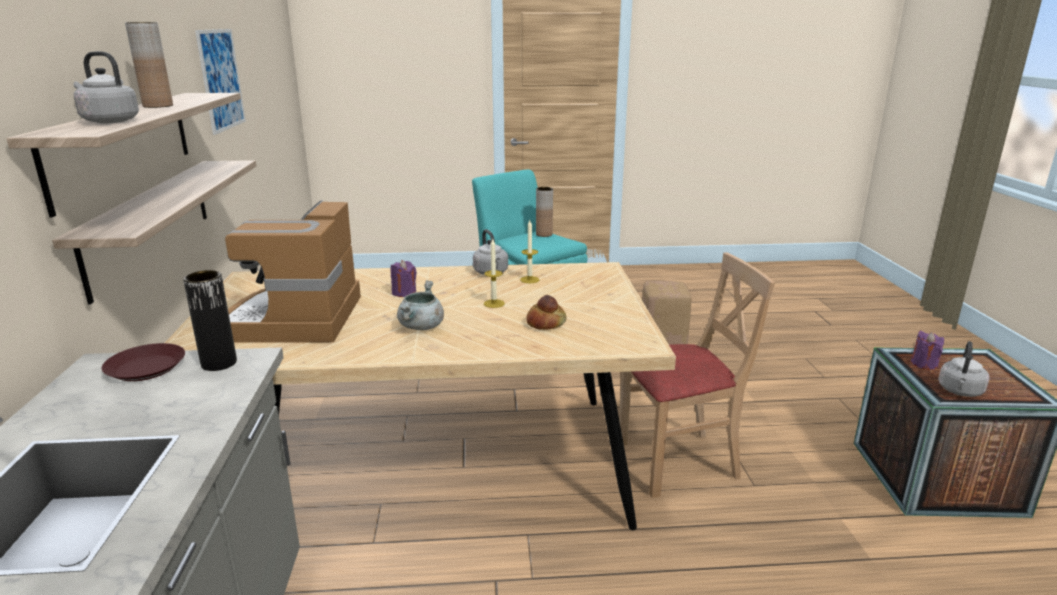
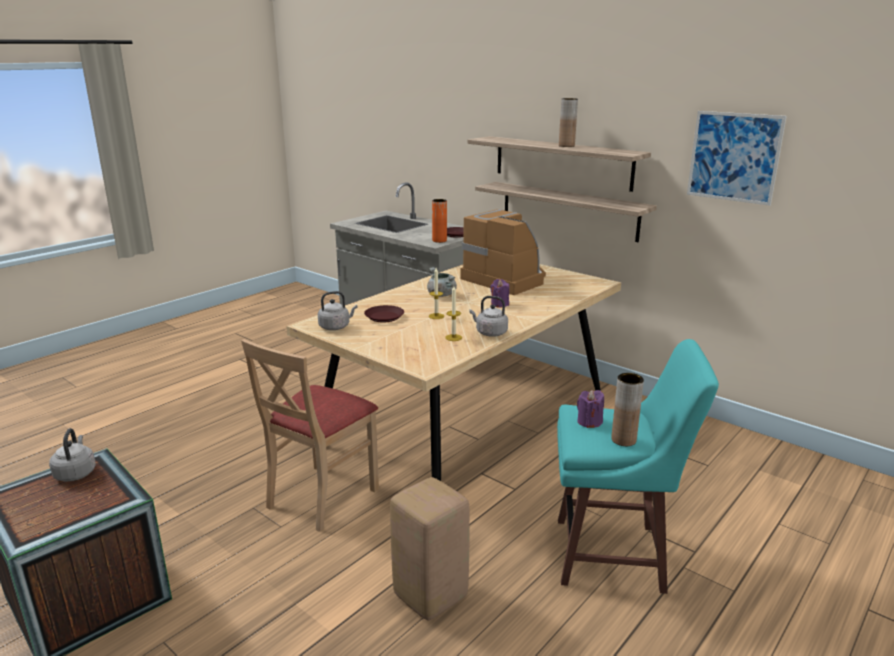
camera: 135 degrees right, 0 degrees up
grey kettle [74,51,139,123] -> grey kettle moved to [318,291,358,330]
black vase [183,270,237,371] -> orange vase [432,199,447,243]
bread [526,295,567,330] -> brown plate [364,305,404,322]
purple candle [911,331,944,370] -> purple candle moved to [577,390,604,428]

